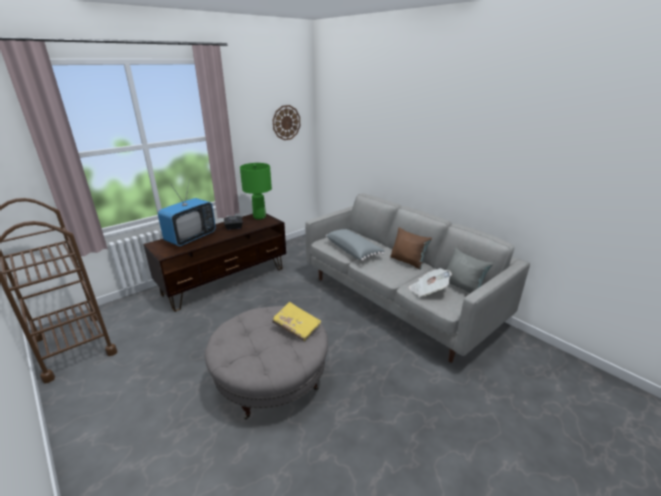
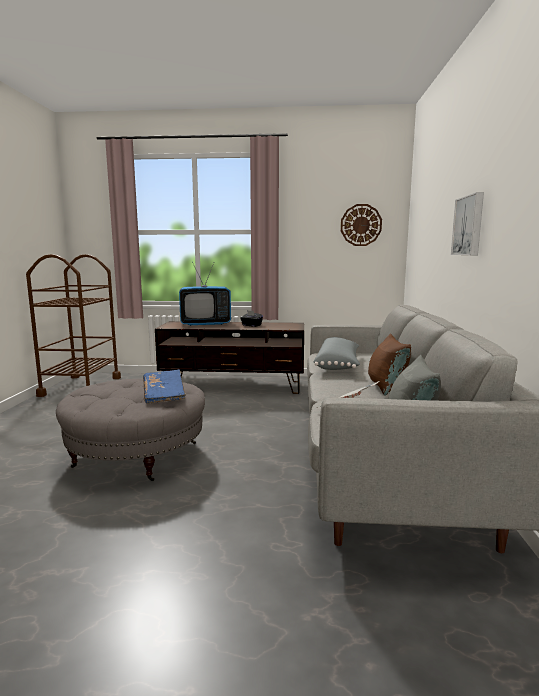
camera: 45 degrees right, 15 degrees down
green table lamp [240,163,272,219] -> none
yellow book [272,302,321,341] -> blue book [143,369,186,404]
none -> picture [451,192,484,255]

